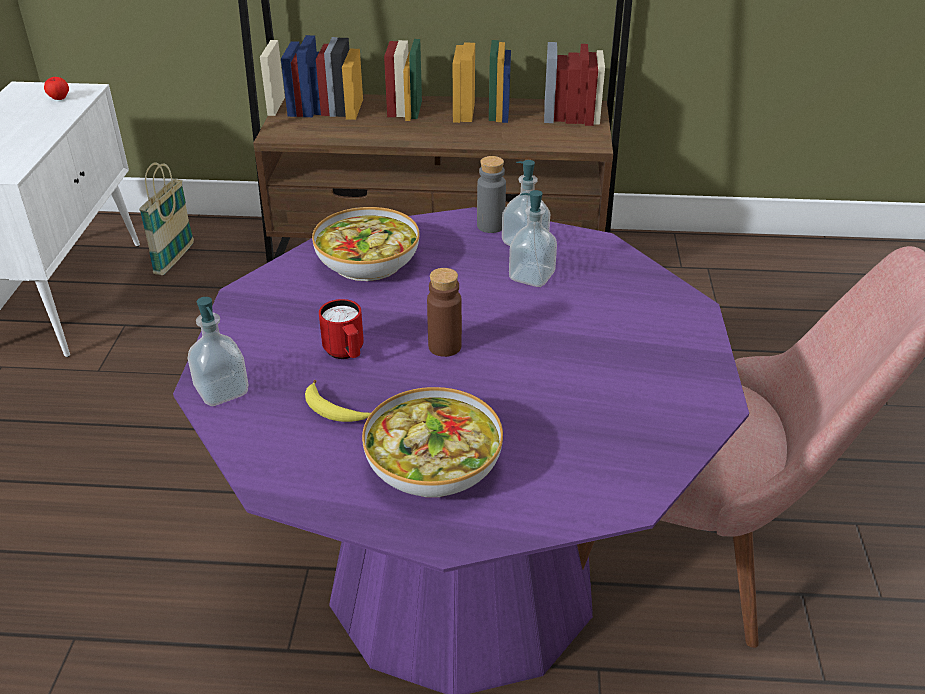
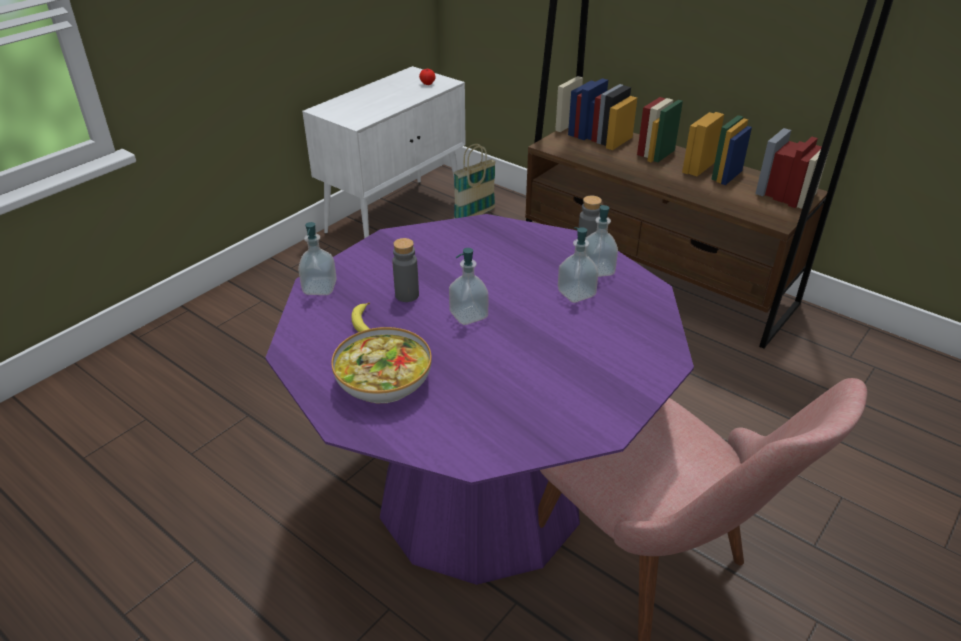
camera: 35 degrees right, 0 degrees up
bowl [312,207,419,281] -> none
red mug [319,299,364,359] -> grey bottle [392,238,419,302]
brown bottle [427,268,462,357] -> soap dispenser [449,248,488,325]

